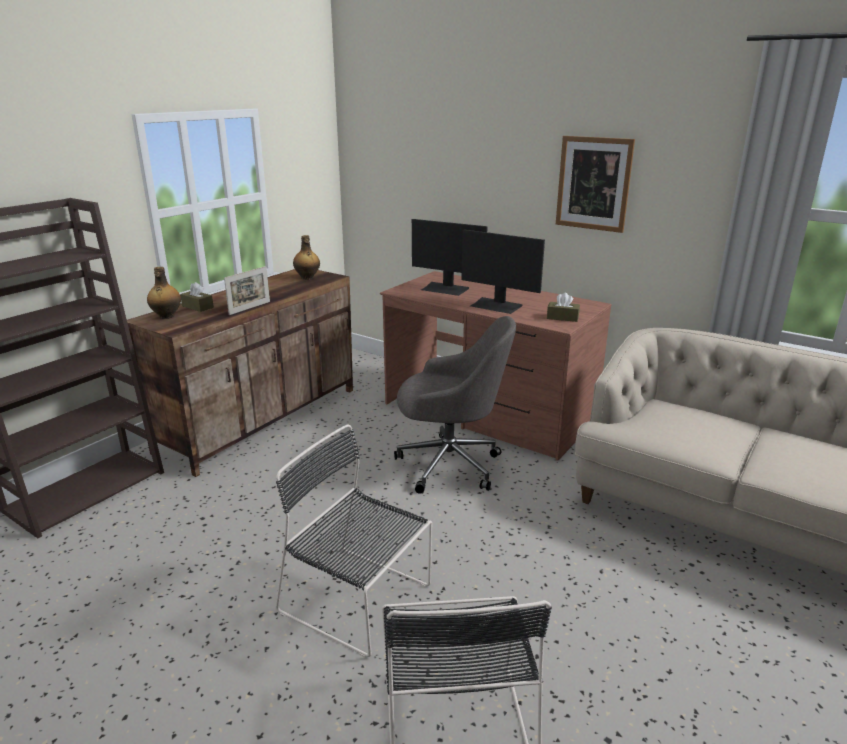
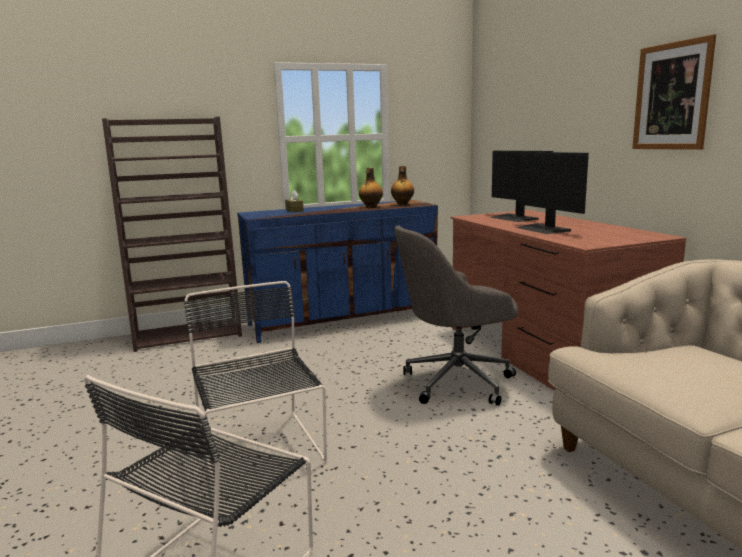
camera: 35 degrees right, 10 degrees down
brown cabinet [127,269,353,477] -> blue cabinet [237,200,438,343]
bottle [147,267,181,319] -> bottle moved to [359,168,383,208]
picture frame [224,266,270,315] -> none
grey office chair [394,316,516,494] -> grey office chair turned 120 degrees clockwise [395,226,518,406]
brown tissue box [547,293,580,322] -> none

